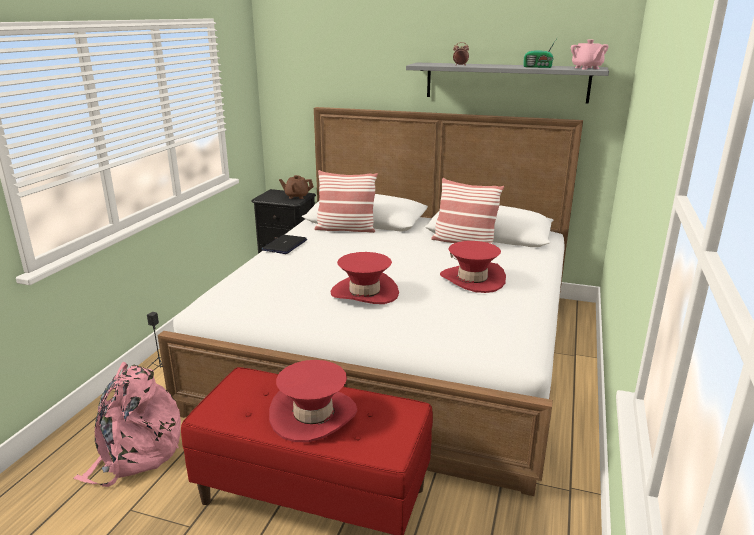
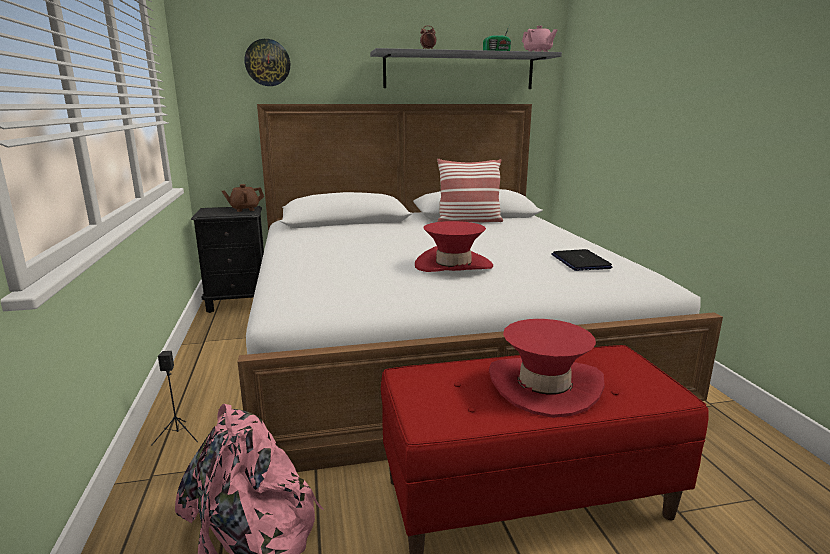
camera: 30 degrees left, 5 degrees down
laptop [261,235,307,254] -> laptop moved to [551,249,612,271]
pillow [314,170,378,233] -> none
red hat [440,241,506,293] -> none
none -> wall clock [245,39,290,86]

